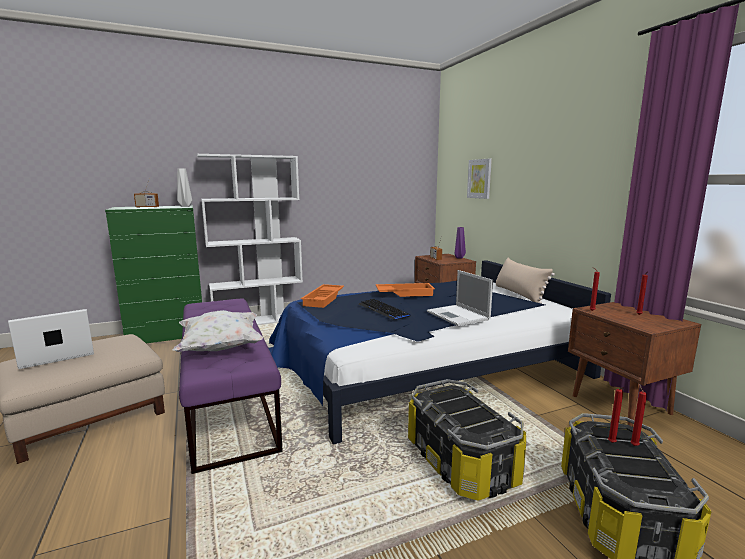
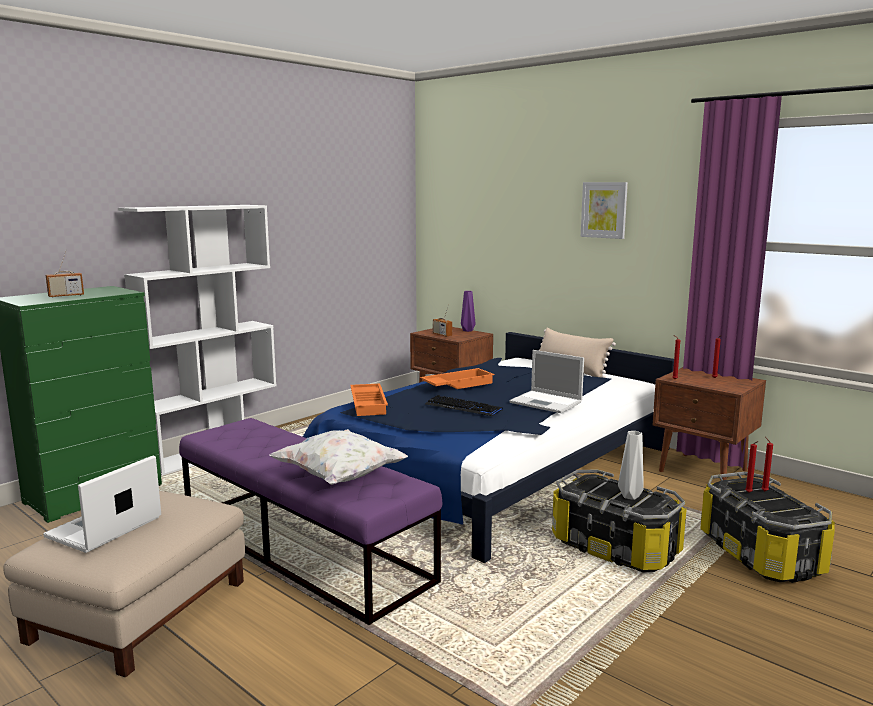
camera: 25 degrees left, 0 degrees up
grey vase [177,168,192,207] -> grey vase moved to [618,431,644,500]
picture [467,159,492,199] -> picture moved to [581,182,628,239]

